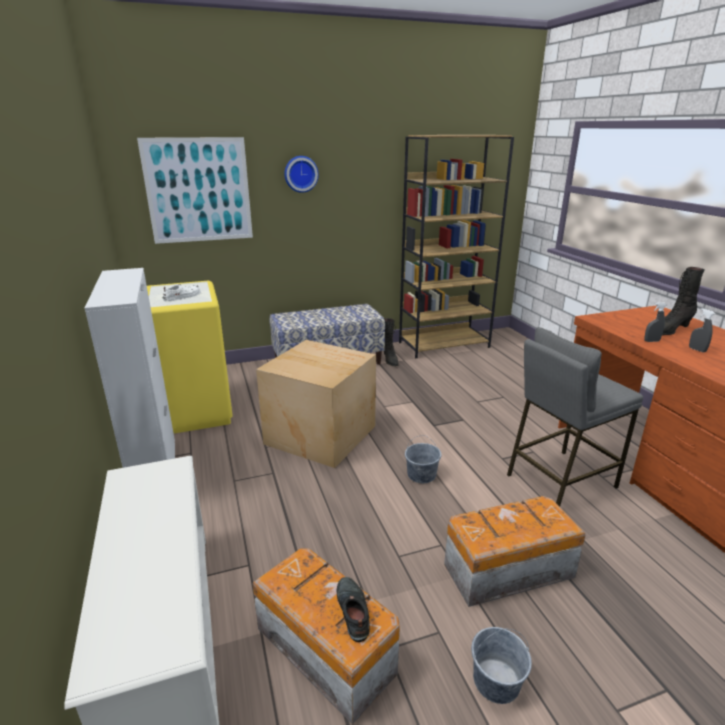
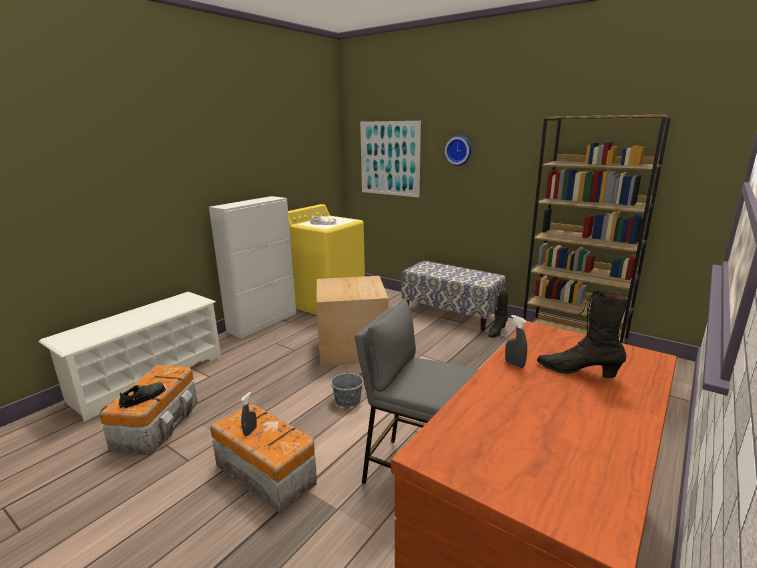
camera: 55 degrees right, 5 degrees down
grey bucket [471,627,532,704] -> none
grey spray bottle [689,308,715,352] -> grey spray bottle moved to [241,392,257,436]

